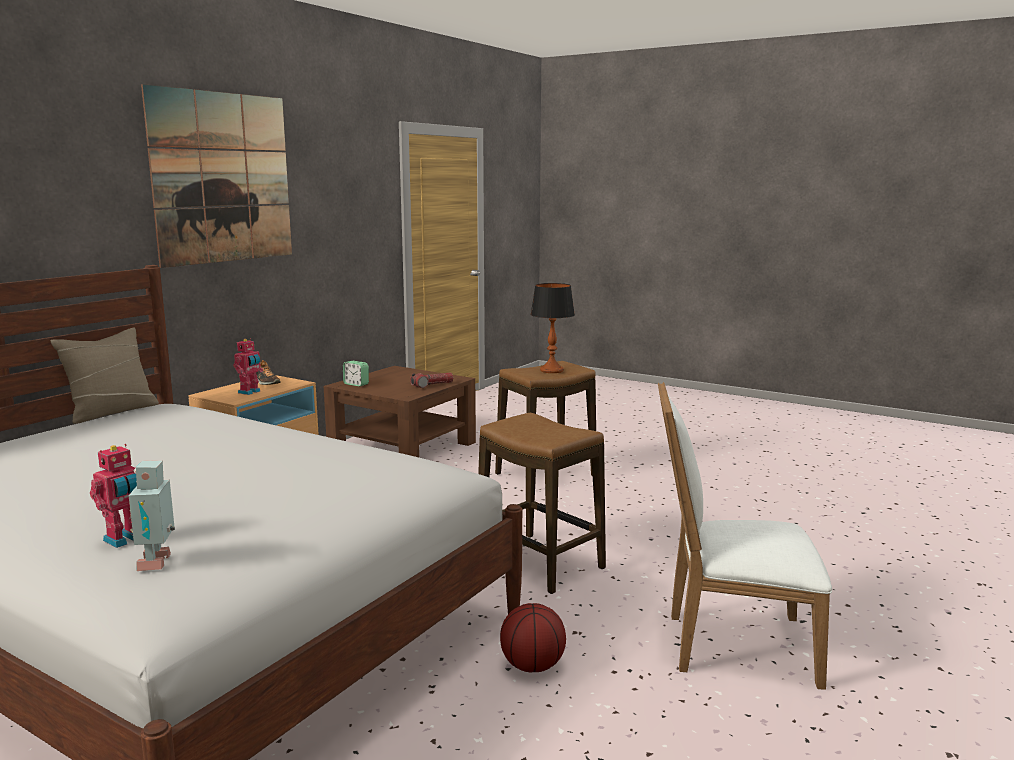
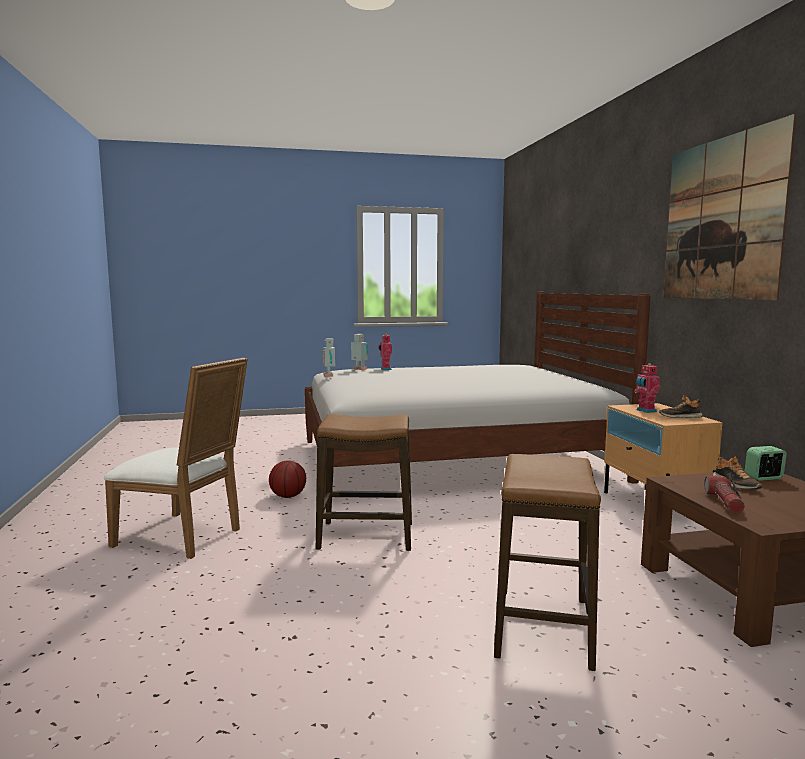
camera: 135 degrees right, 5 degrees down
beige pillow [50,328,159,424] -> none
table lamp [530,283,575,373] -> none
white chair [658,382,832,690] -> white chair turned 60 degrees clockwise [104,357,248,559]
none -> toy robot [322,338,337,377]
none -> shoe [713,457,763,489]

